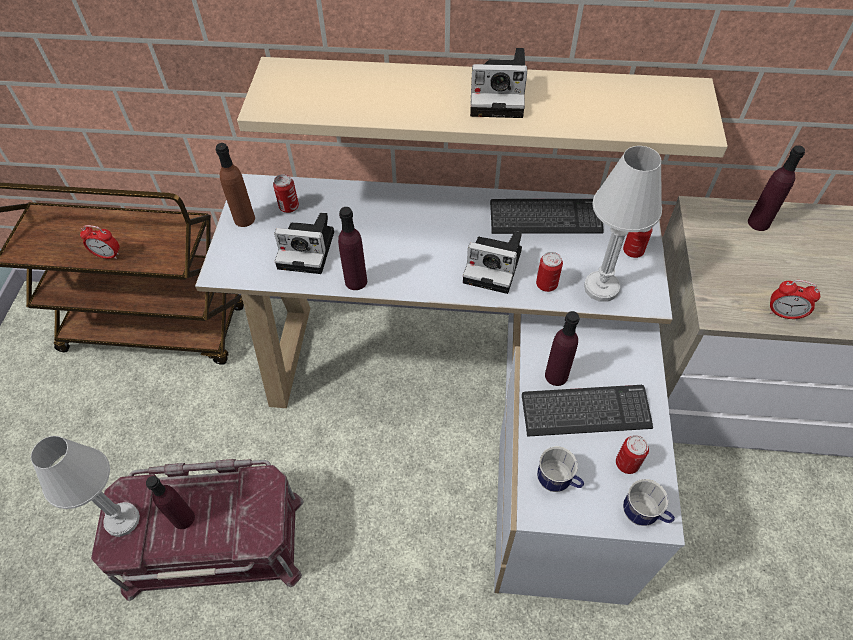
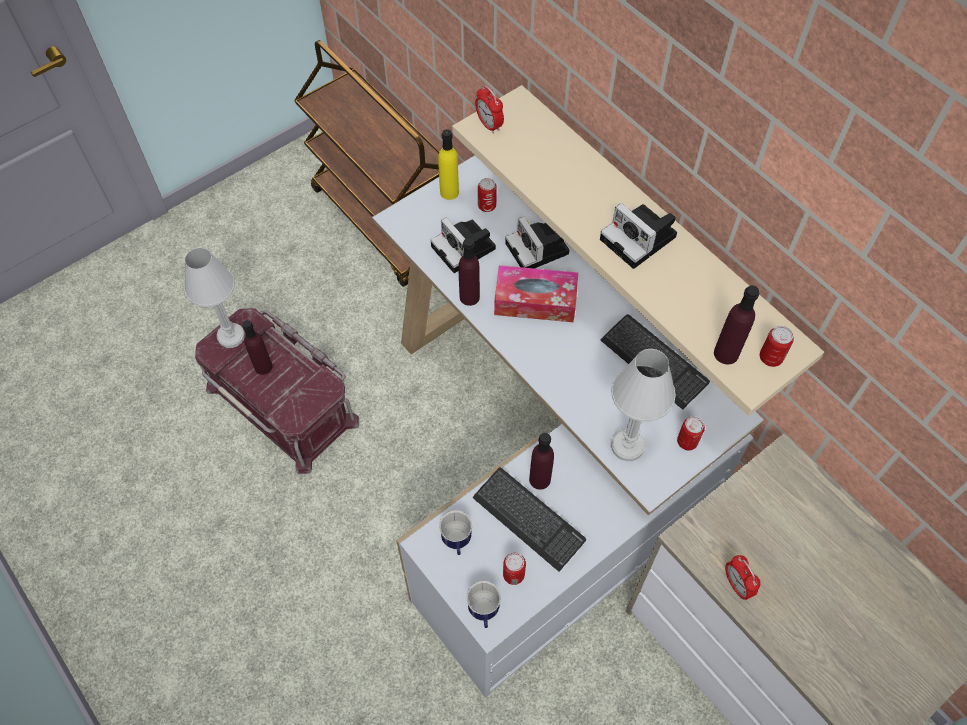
camera: 45 degrees right, 5 degrees up
alarm clock [80,225,119,259] -> alarm clock moved to [475,86,504,134]
brown bottle [216,143,255,227] -> yellow bottle [438,129,459,200]
camera [463,231,522,294] -> camera moved to [505,216,570,269]
can [536,252,563,292] -> can moved to [760,326,794,367]
purple bottle [748,145,805,231] -> purple bottle moved to [714,285,759,364]
none -> tissue box [494,265,578,322]

